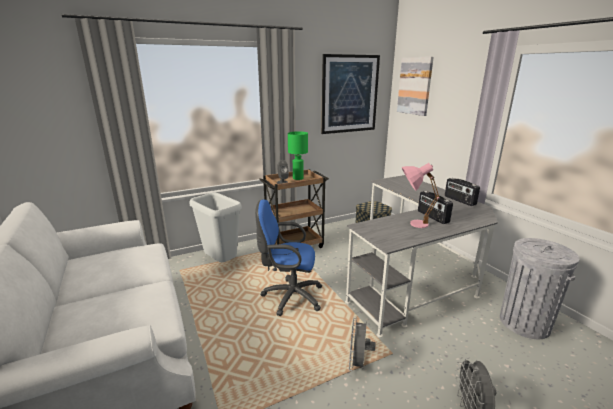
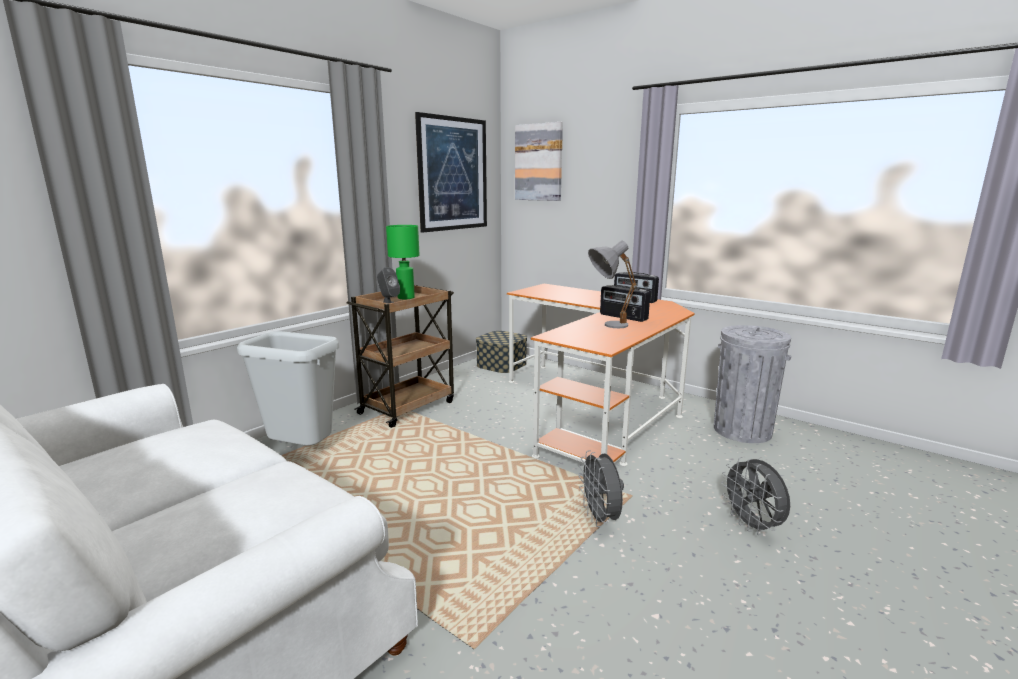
camera: 25 degrees left, 5 degrees down
blue office chair [255,200,322,316] -> none
grey desk [345,175,498,338] -> orange desk [507,284,695,466]
pink table lamp [402,163,440,228] -> grey table lamp [588,241,637,328]

